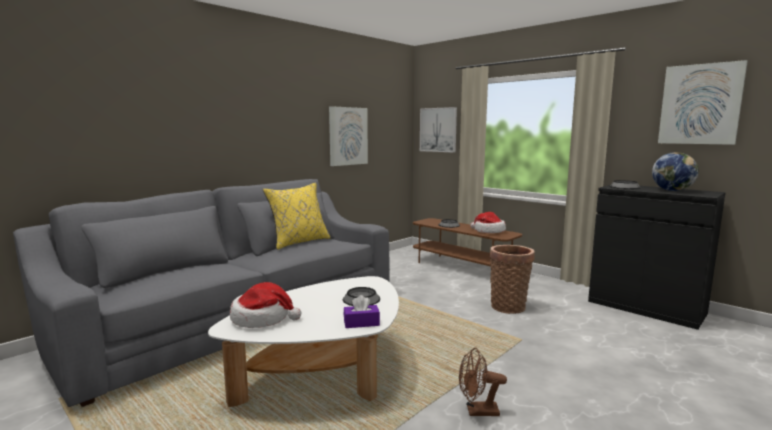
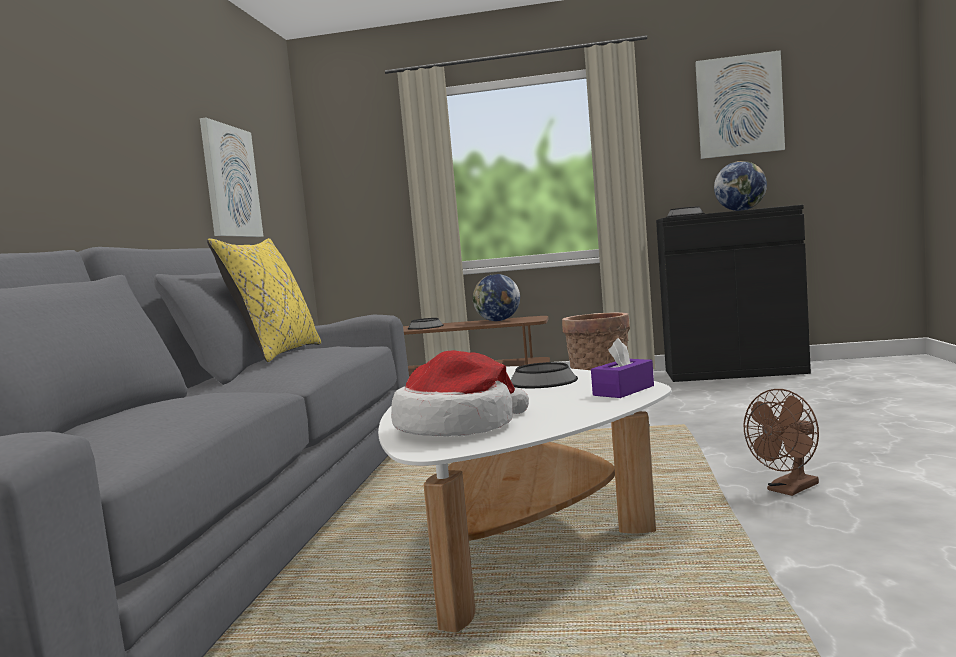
camera: 35 degrees left, 5 degrees down
picture [420,107,457,153] -> none
hat [470,212,506,233] -> globe [473,274,520,321]

